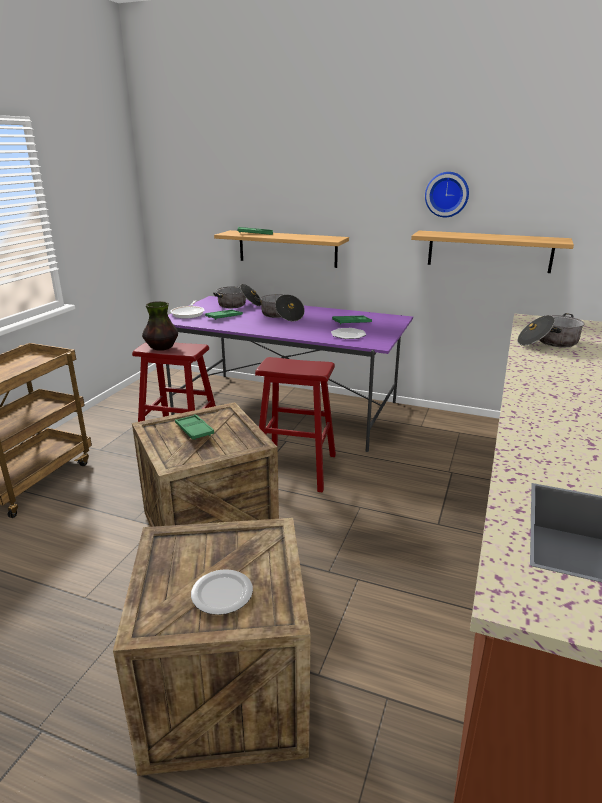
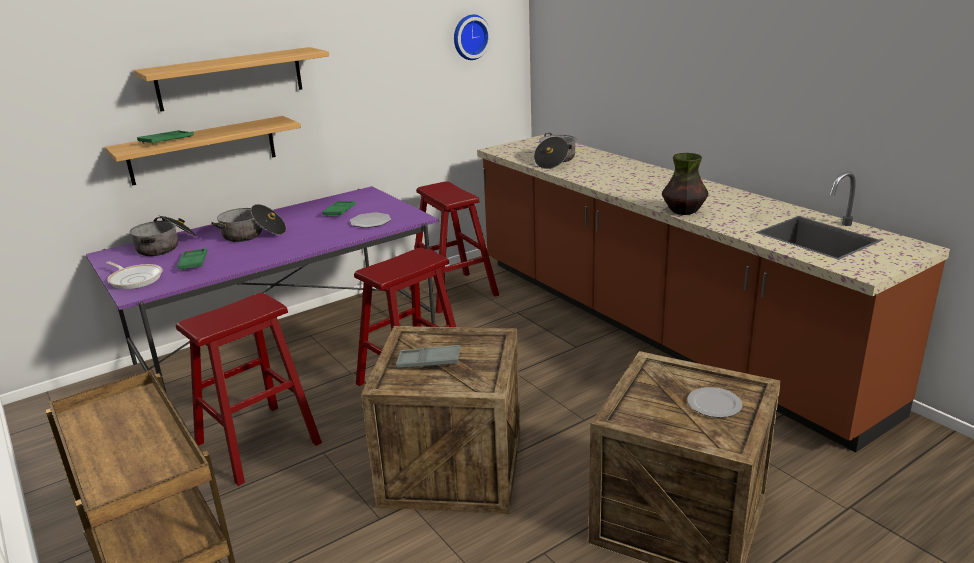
camera: 55 degrees left, 0 degrees up
vase [142,301,178,351] -> vase moved to [662,153,708,215]
green tray [175,414,214,440] -> grey tray [396,345,460,368]
shelf [411,231,574,273] -> shelf moved to [134,47,329,112]
wall clock [425,172,469,217] -> wall clock moved to [454,14,491,60]
none -> red stool [409,181,499,313]

